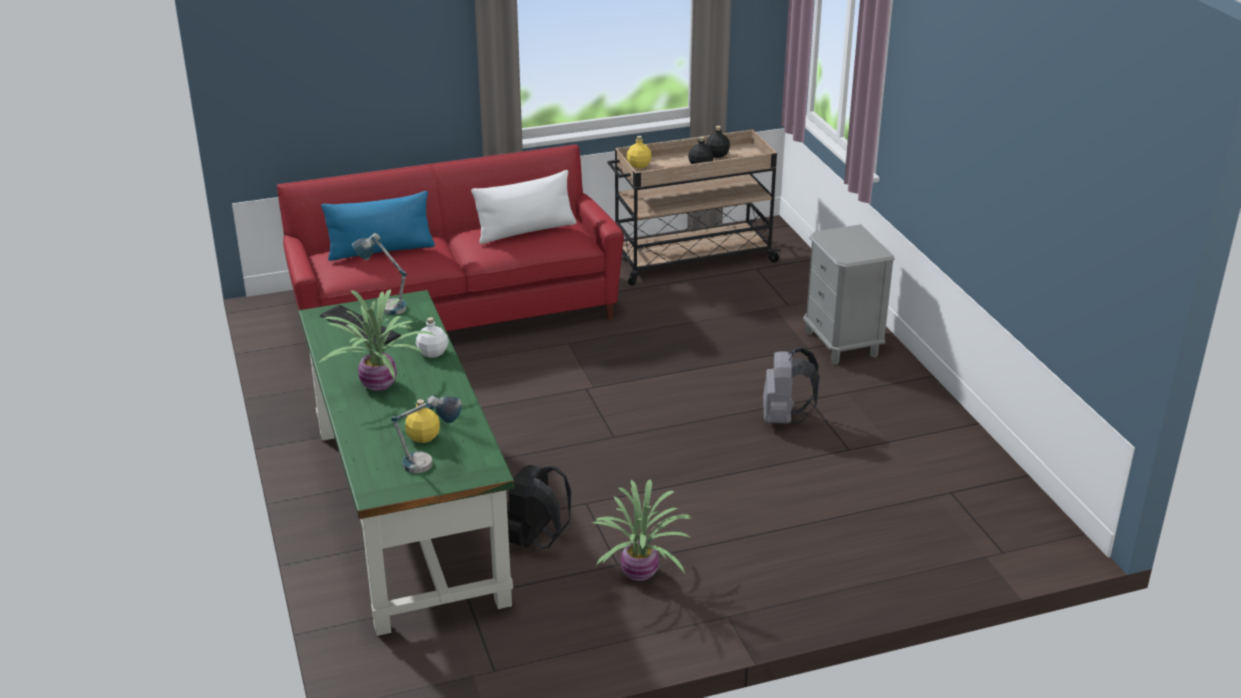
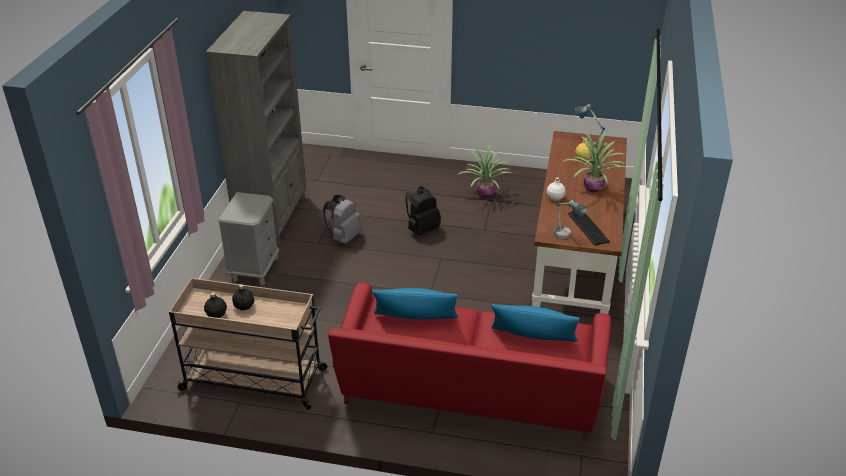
camera: 150 degrees left, 5 degrees up
green desk [299,290,514,636] -> brown desk [532,131,627,314]
white pillow [471,170,576,244] -> blue pillow [372,288,458,320]
black backpack [507,465,571,549] -> black backpack moved to [405,186,441,235]
yellow bottle [627,136,652,168] -> none
none -> grey bookcase [206,11,306,246]

